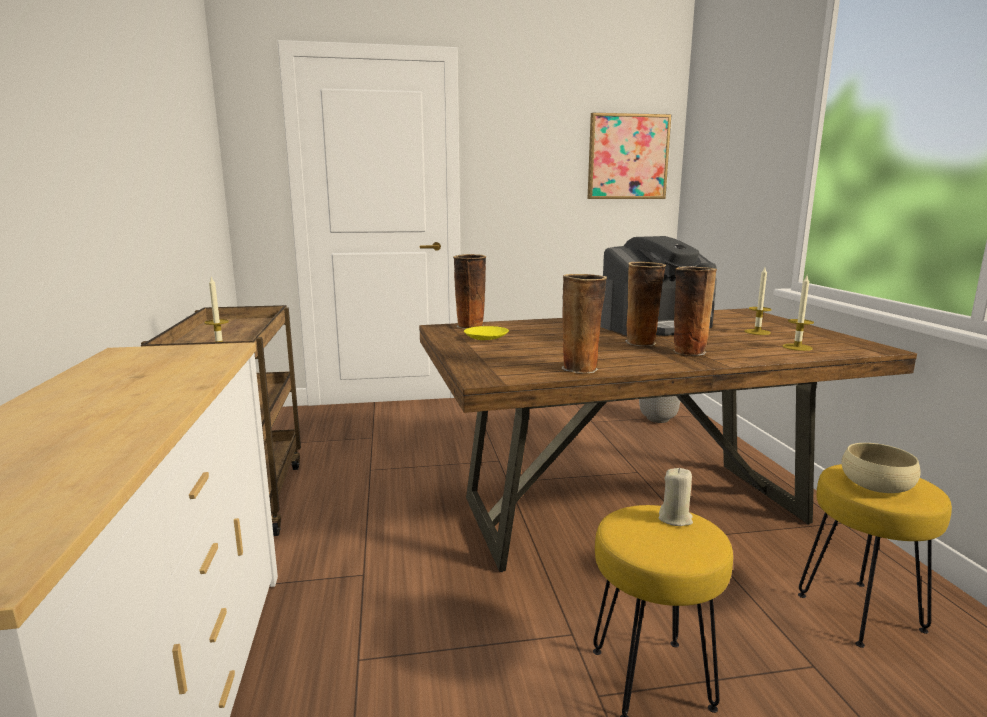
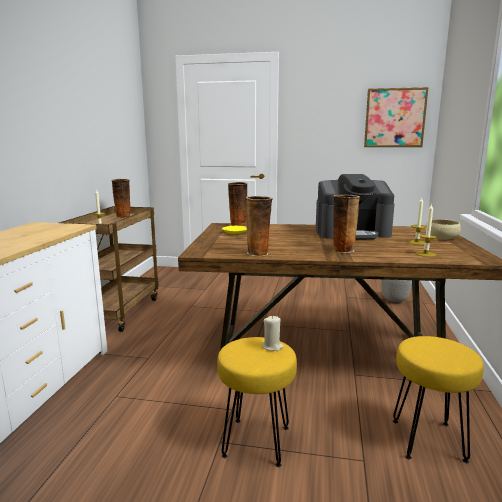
camera: 20 degrees right, 0 degrees up
vase [625,262,666,346] -> vase moved to [111,179,130,218]
beige bowl [842,443,921,493] -> beige bowl moved to [425,219,461,240]

